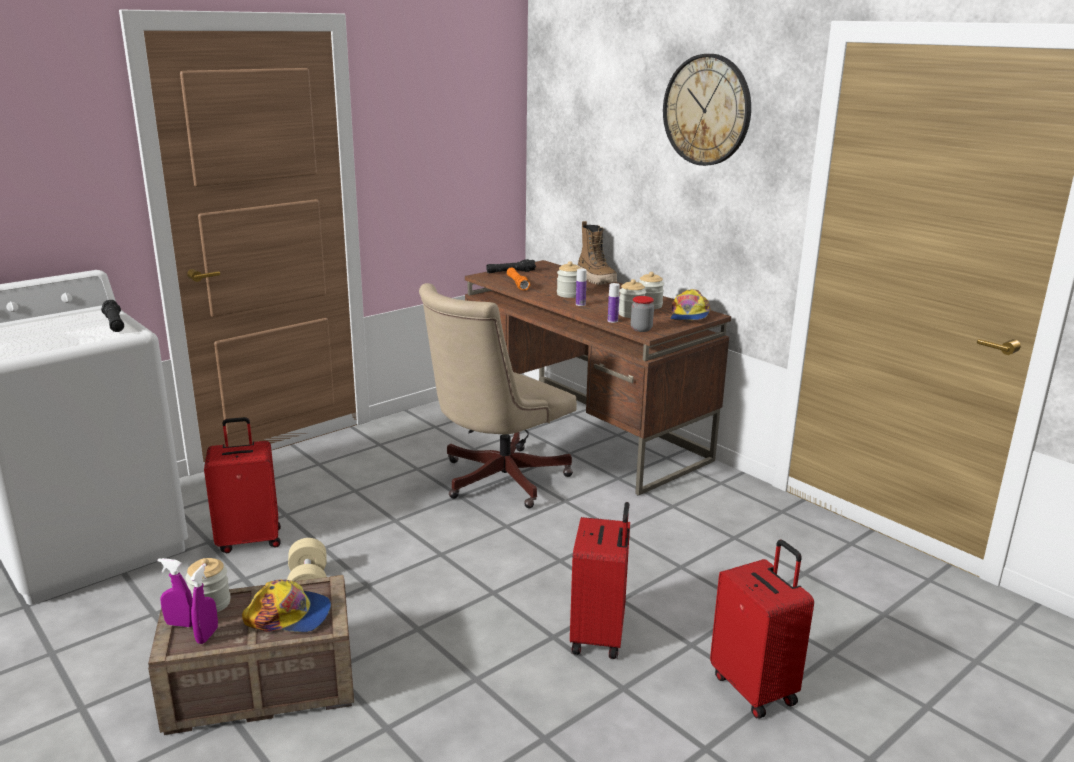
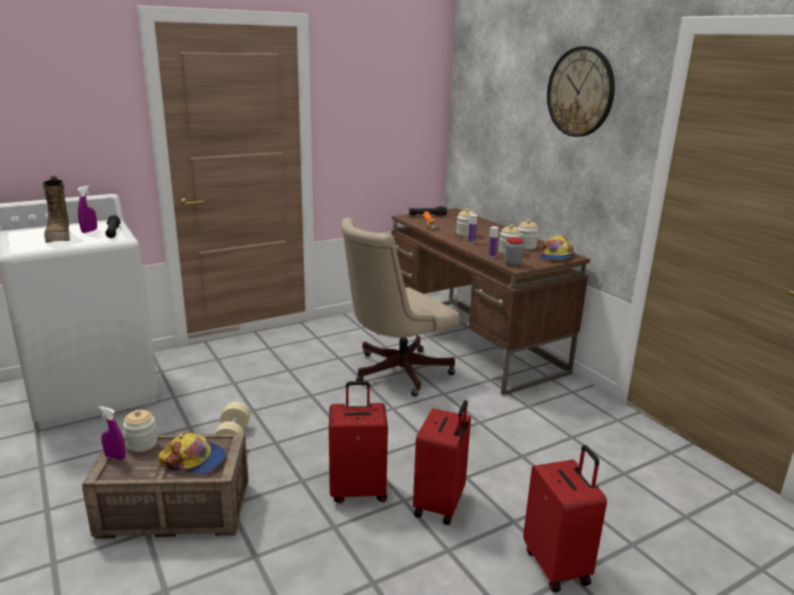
camera: 10 degrees right, 0 degrees up
purple spray bottle [190,563,218,644] -> purple spray bottle moved to [77,185,97,233]
red suitcase [204,417,281,553] -> red suitcase moved to [329,381,388,503]
boot [578,221,617,285] -> boot moved to [42,176,70,243]

